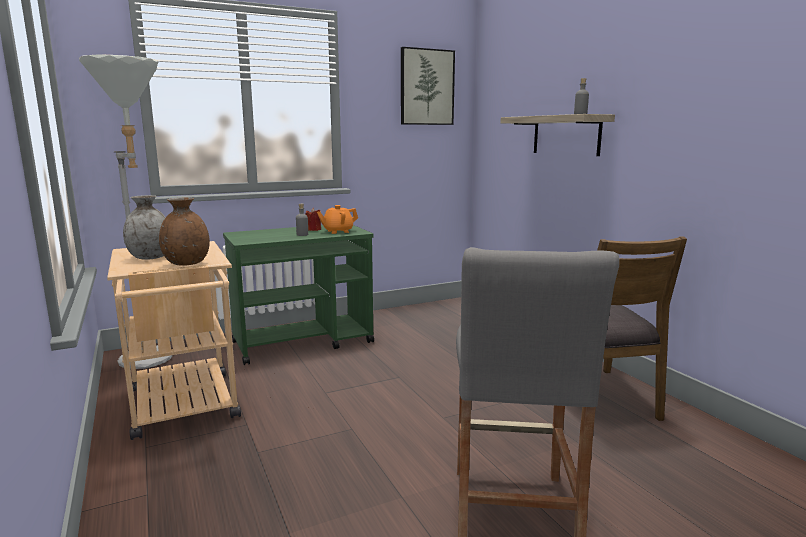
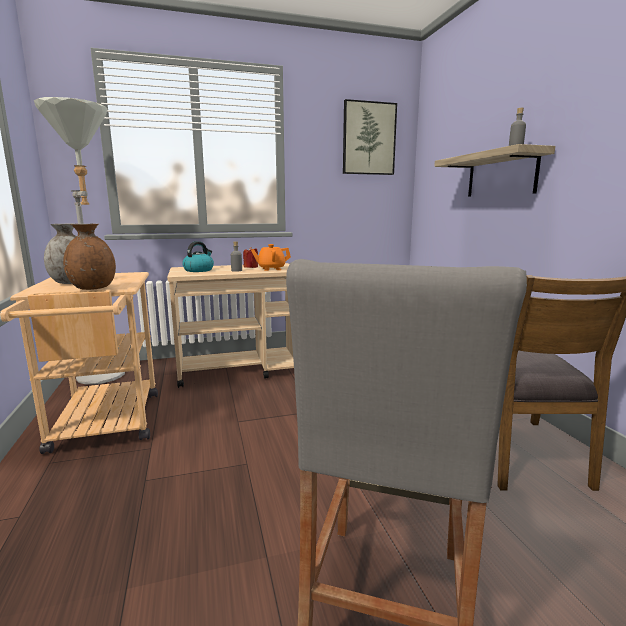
camera: 10 degrees right, 0 degrees up
green cart [223,225,374,365] -> beige cart [167,263,294,388]
none -> kettle [182,241,214,272]

